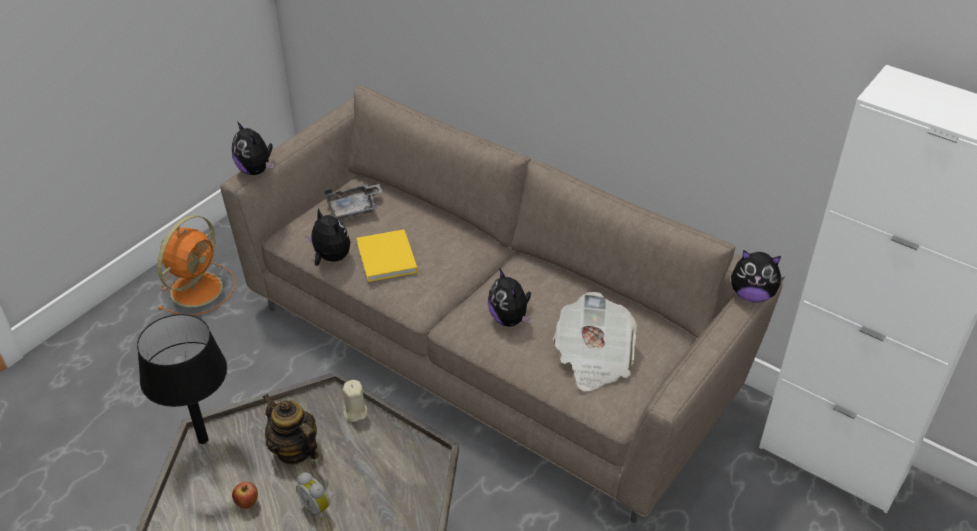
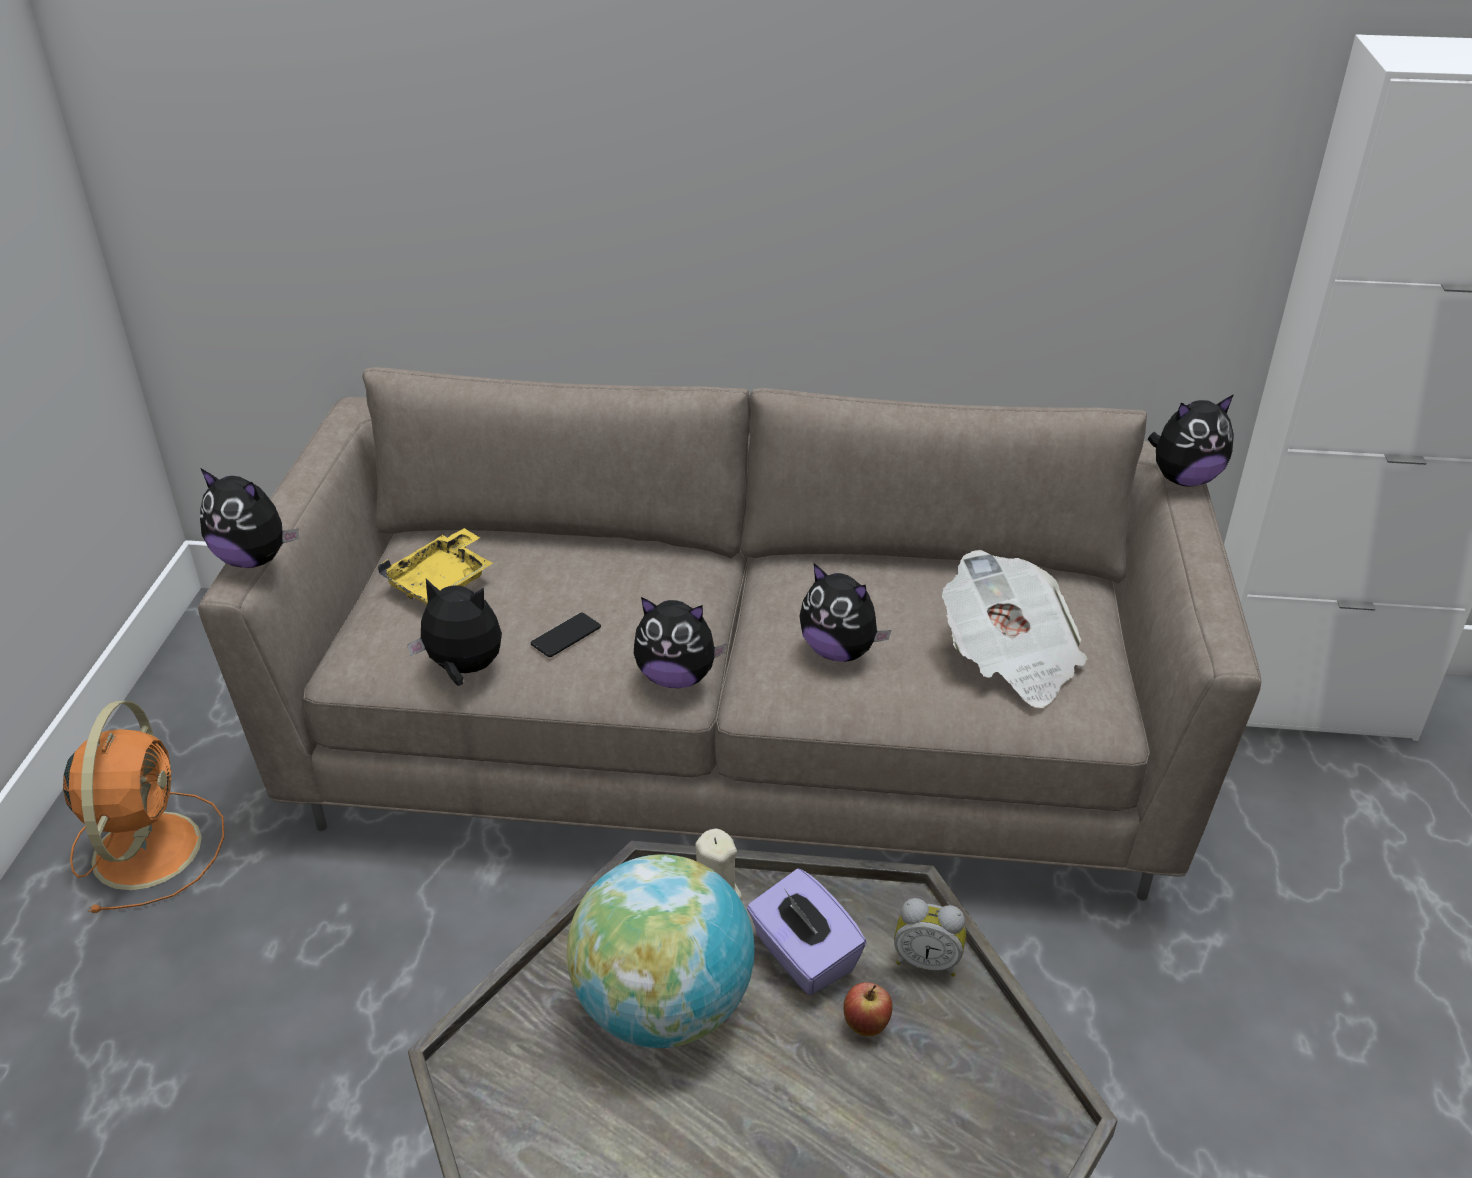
camera: 30 degrees left, 5 degrees down
black table lamp [137,314,228,444] -> none
apple [232,482,258,509] -> apple moved to [843,982,893,1036]
teapot [263,394,319,465] -> globe [567,855,755,1048]
alarm clock [296,472,330,520] -> alarm clock moved to [894,898,966,977]
grey tray [324,184,383,220] -> yellow tray [377,528,493,604]
yellow book [357,229,418,282] -> phone [531,612,601,657]
none -> plush toy [634,597,727,688]
none -> purple tissue box [747,869,867,995]

